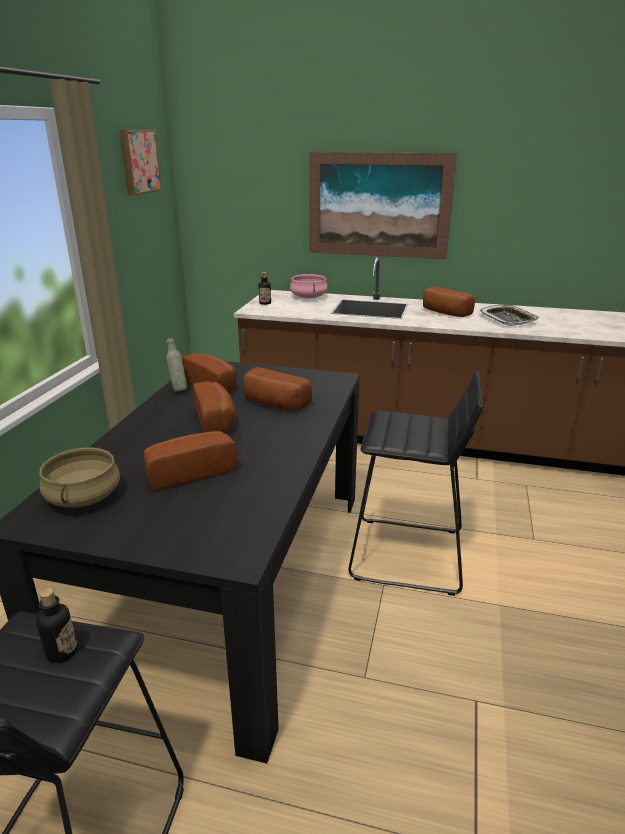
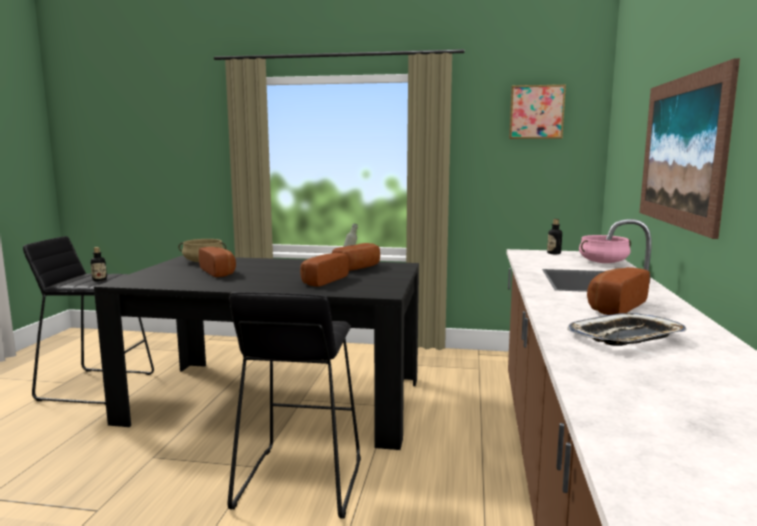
camera: 85 degrees right, 15 degrees down
bread [193,381,235,433] -> none

